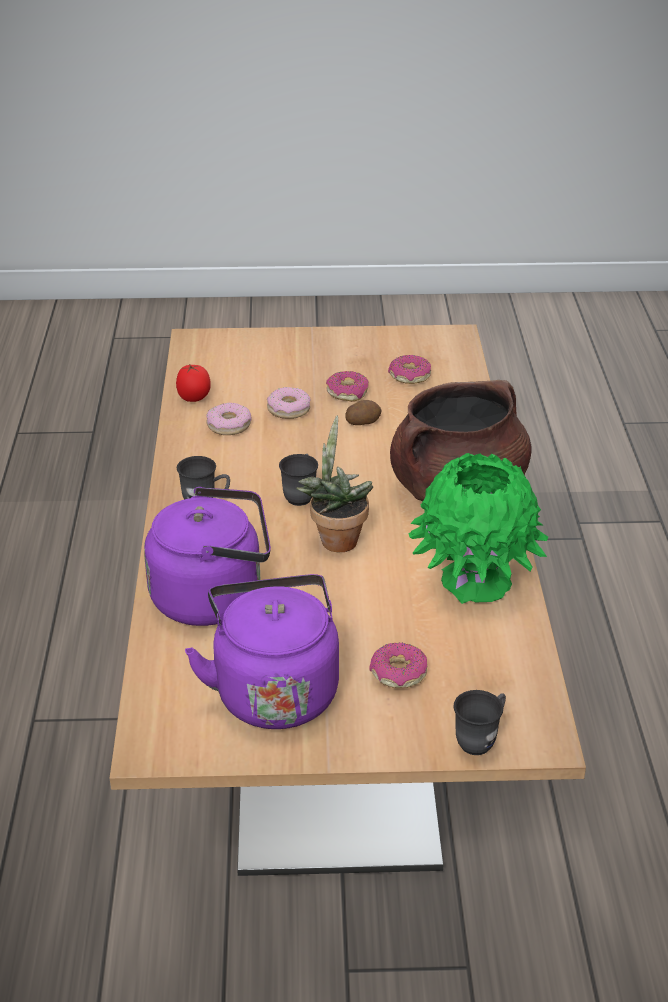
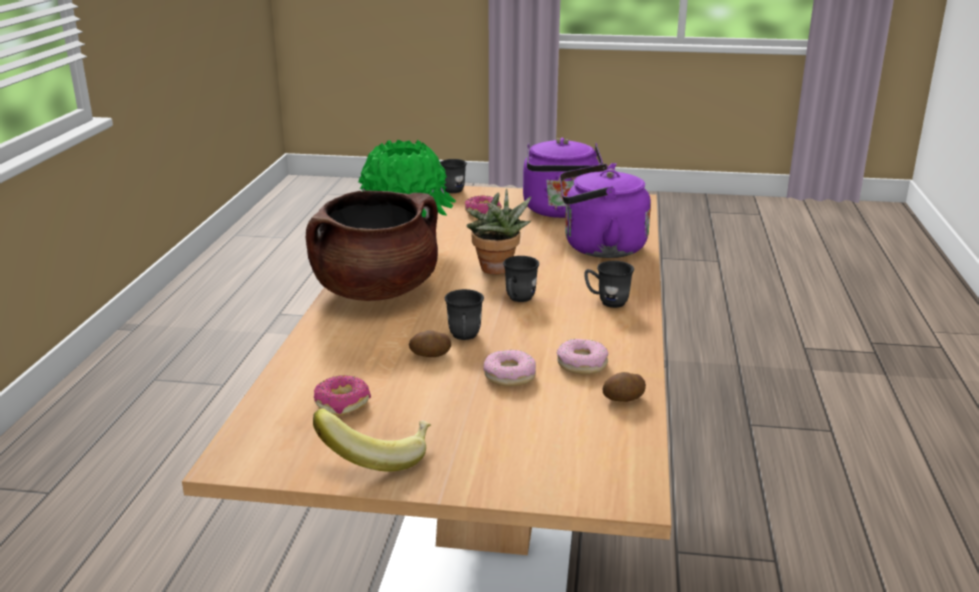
camera: 170 degrees left, 10 degrees down
tomato [176,364,211,402] -> potato [603,372,646,402]
donut [326,371,369,402] -> none
none -> banana [313,408,431,472]
none -> grey mug [445,289,484,340]

